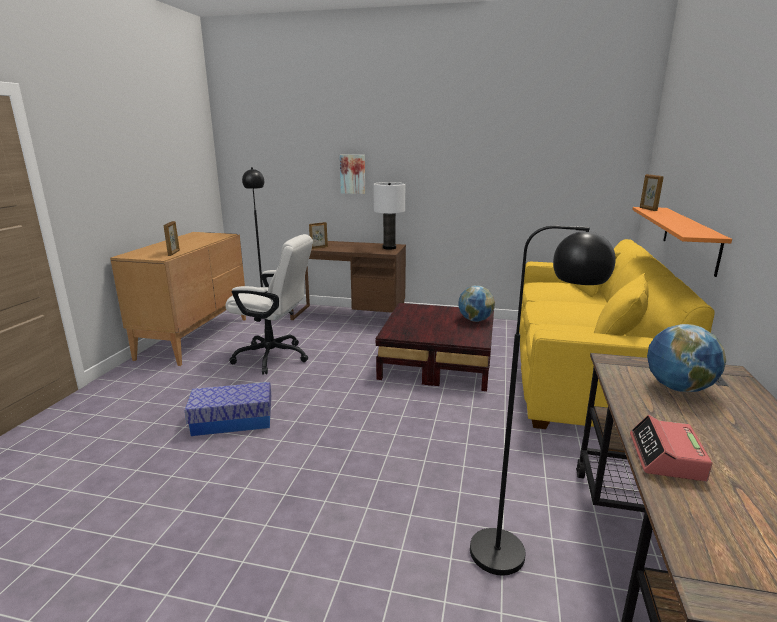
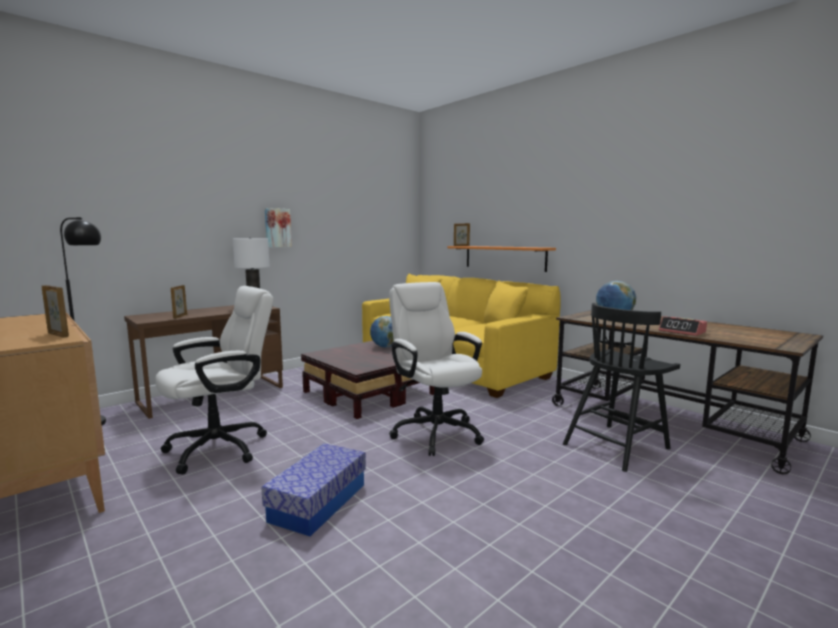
camera: 55 degrees left, 10 degrees down
picture [340,155,365,194] -> picture moved to [265,208,292,247]
black floor lamp [470,226,616,576] -> black chair [563,303,680,472]
none -> white office chair [389,282,484,456]

